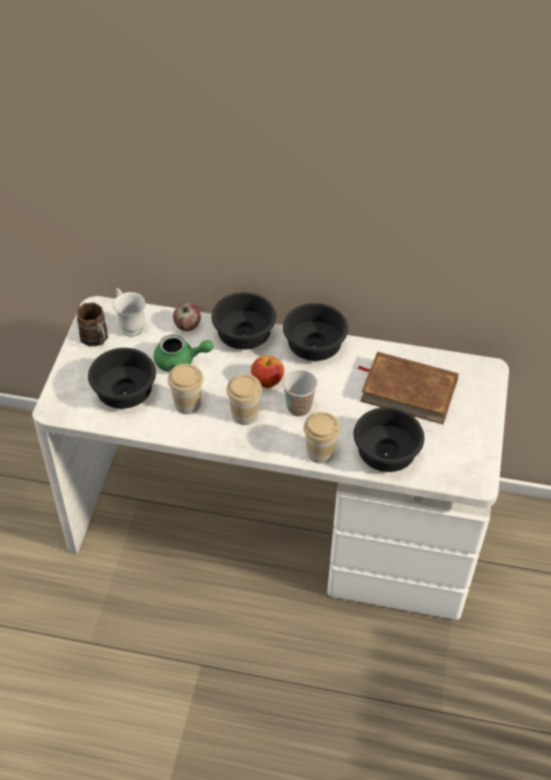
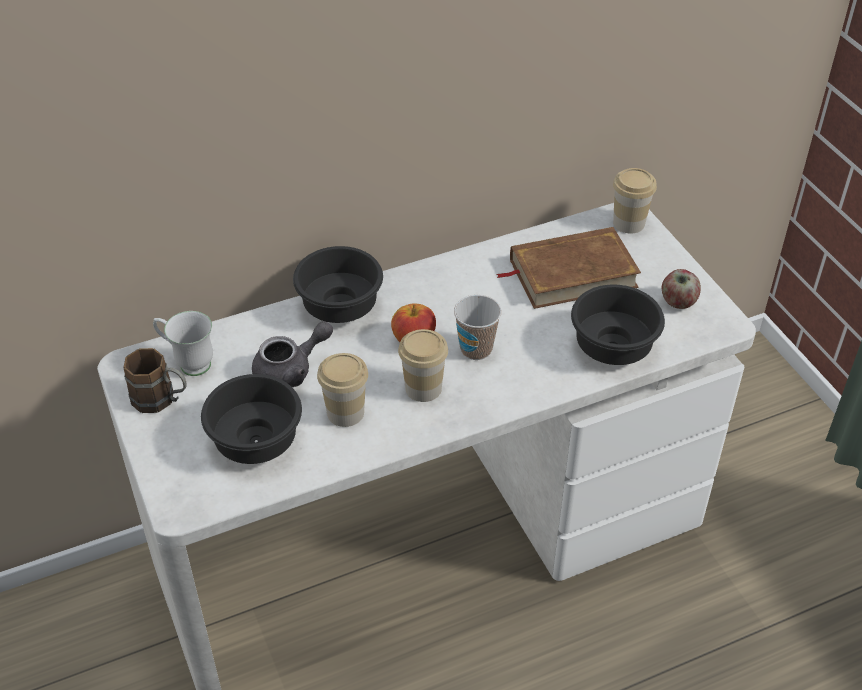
camera: 35 degrees left, 5 degrees down
green teapot [154,334,214,372] -> grey teapot [252,321,333,387]
apple [173,303,201,331] -> apple moved to [662,269,701,309]
black bowl [283,303,348,361] -> none
cup [304,412,340,464] -> cup moved to [613,168,657,234]

